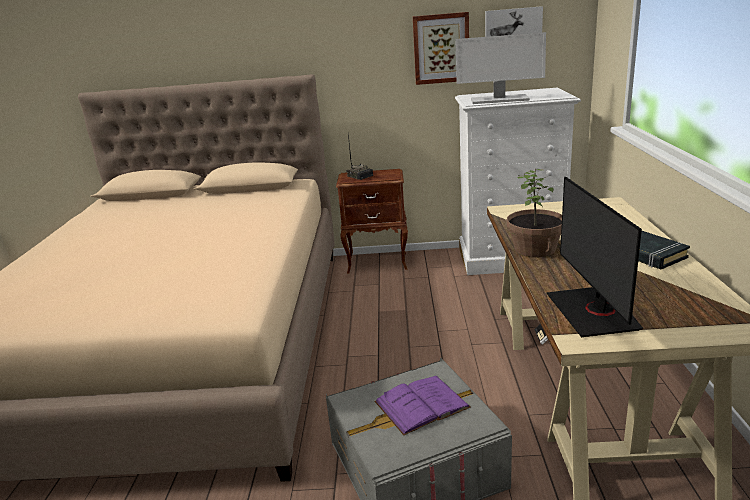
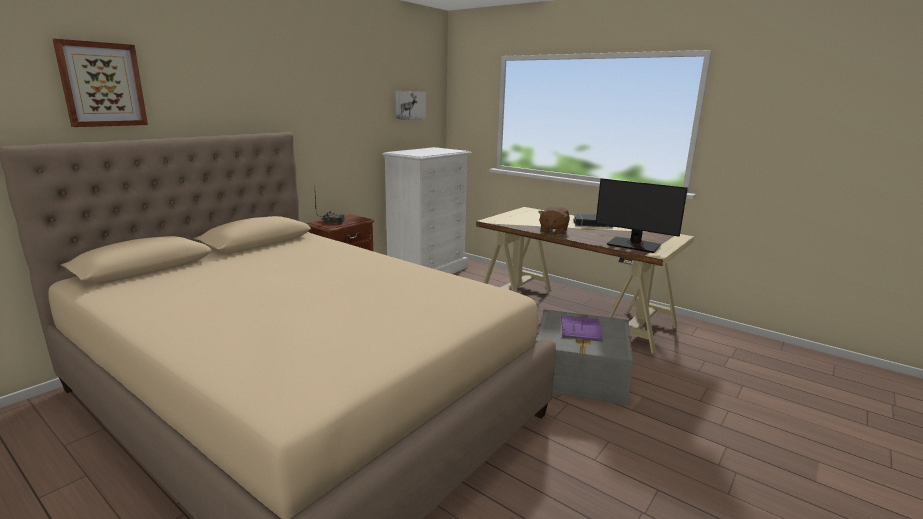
camera: 55 degrees left, 5 degrees down
picture [413,12,469,85] -> picture moved to [53,39,148,127]
monitor [455,32,546,104] -> none
potted plant [507,168,562,257] -> brown plush toy [539,206,570,235]

